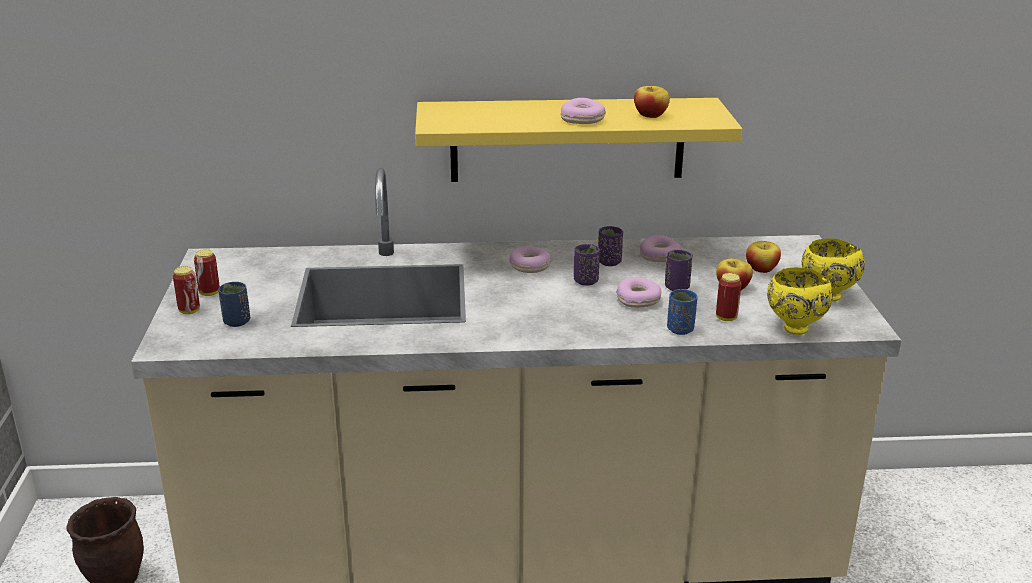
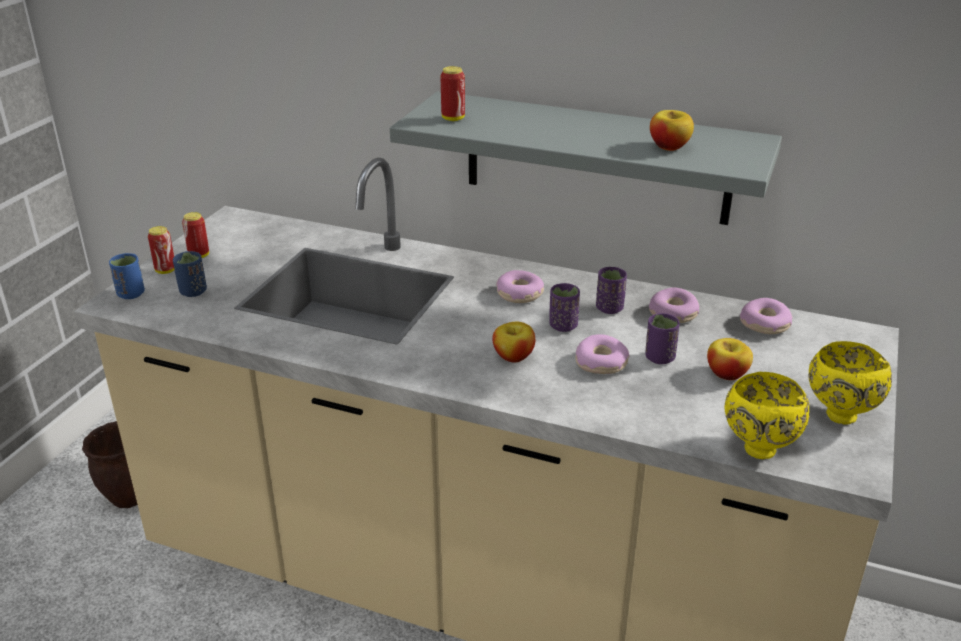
camera: 25 degrees right, 5 degrees up
yellow shelf [415,98,742,182] -> grey shelf [390,91,782,225]
donut [561,98,606,124] -> donut moved to [740,298,792,334]
blue cup [667,289,697,335] -> blue cup moved to [109,253,145,299]
can [716,273,742,321] -> can moved to [441,66,465,121]
apple [746,241,781,273] -> apple moved to [492,322,535,362]

